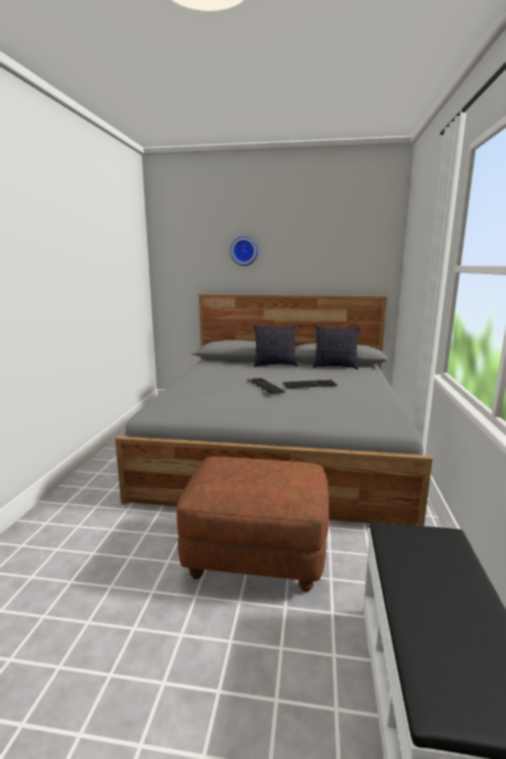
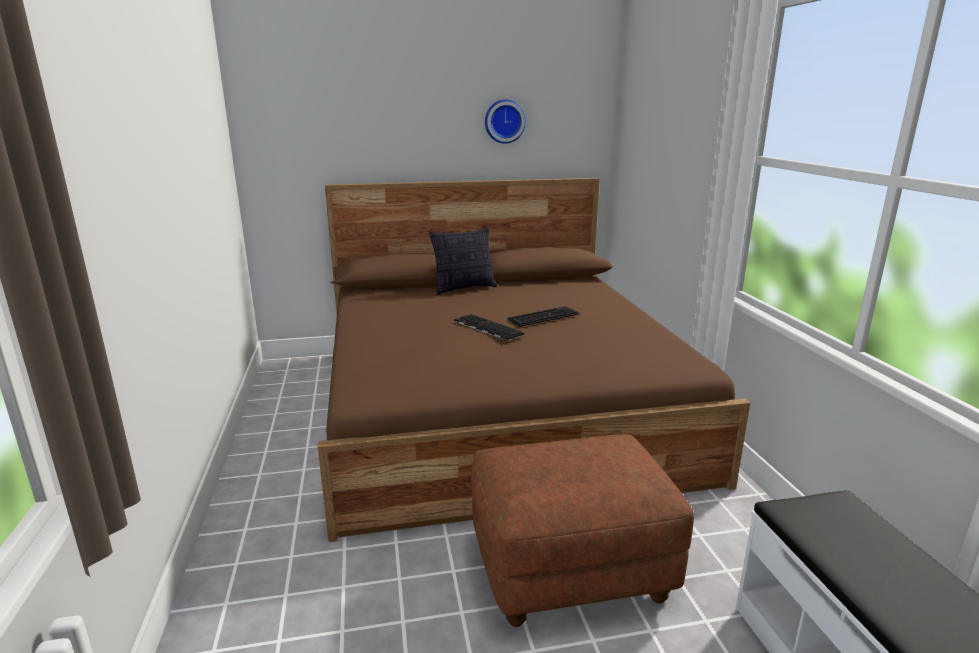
camera: 20 degrees left, 5 degrees up
grey bed [115,294,433,526] -> brown bed [318,178,750,542]
wall clock [230,237,258,266] -> wall clock moved to [485,99,526,144]
pillow [313,325,360,369] -> none

